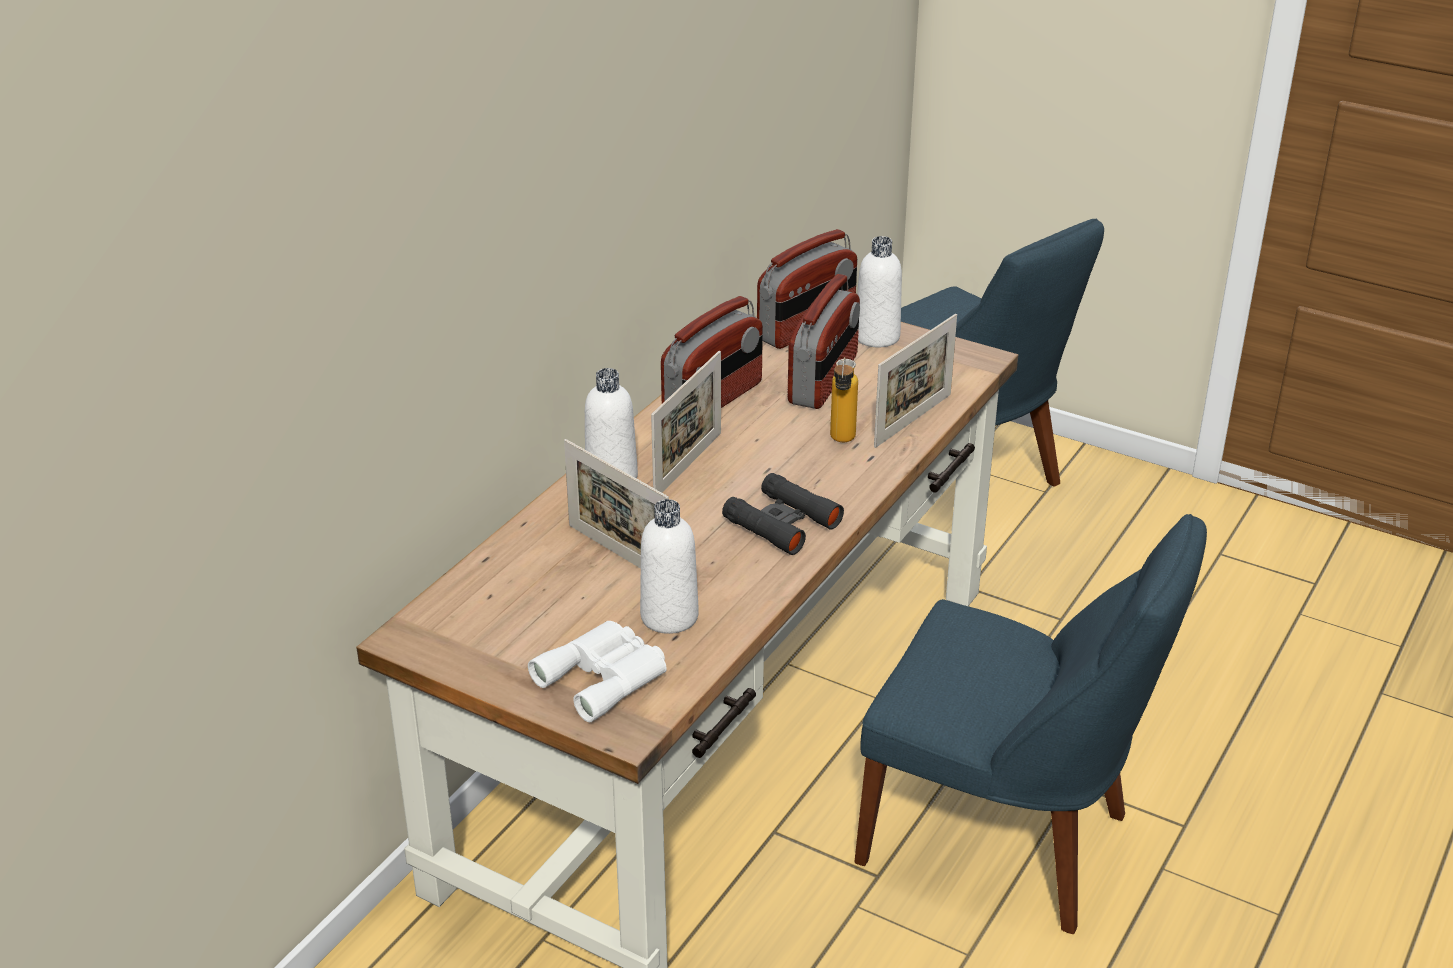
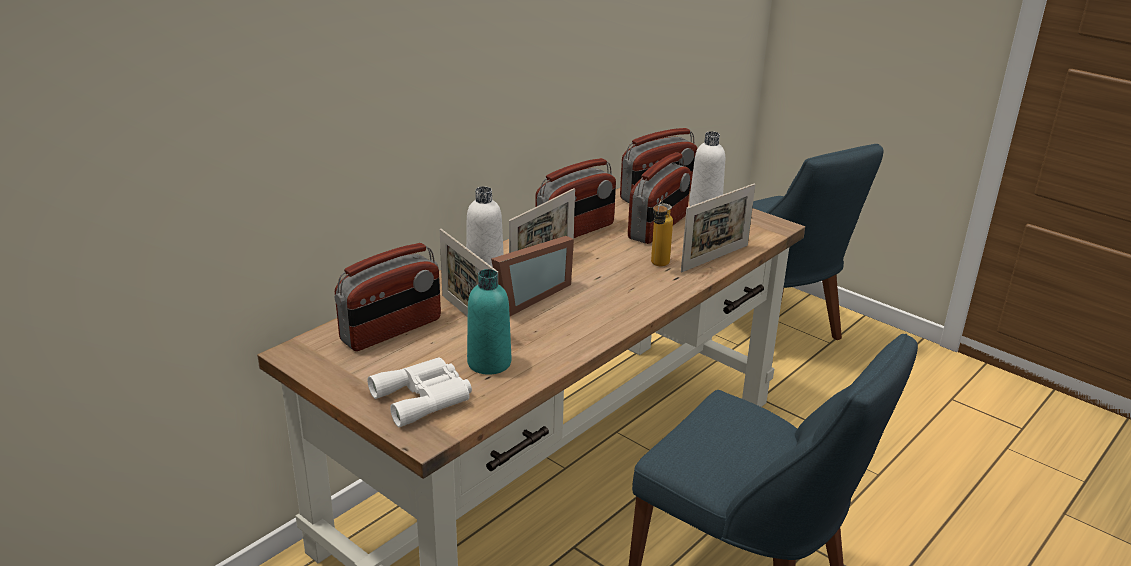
camera: 10 degrees right, 5 degrees down
white bottle [640,499,699,634] -> turquoise bottle [467,269,511,375]
black binoculars [722,473,844,555] -> none
none -> radio [335,243,441,351]
none -> picture frame [491,236,574,316]

